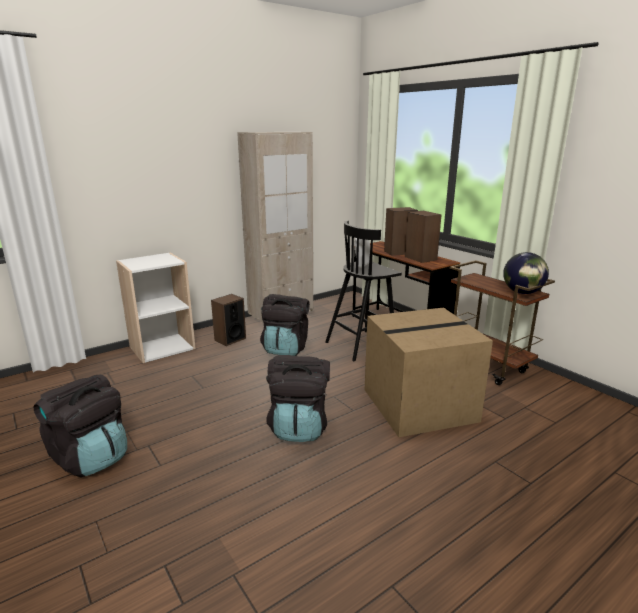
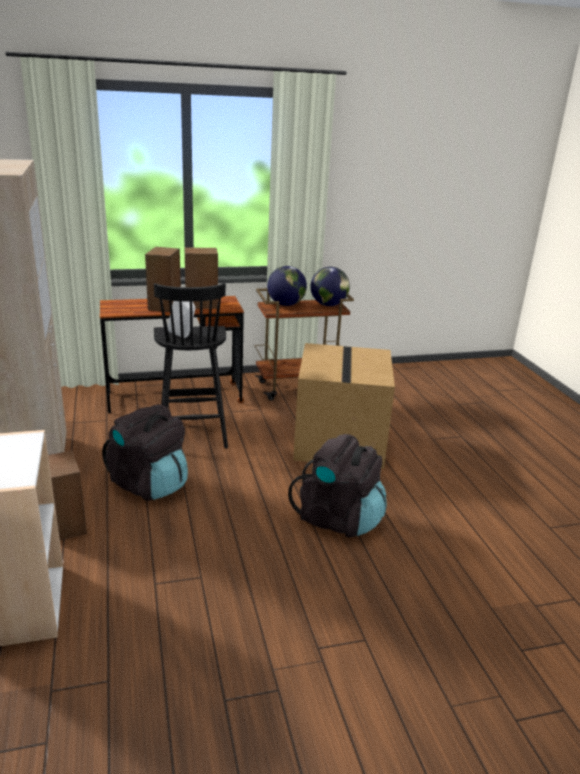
camera: 70 degrees left, 5 degrees up
black backpack [33,375,127,477] -> none
none -> globe [267,266,307,306]

